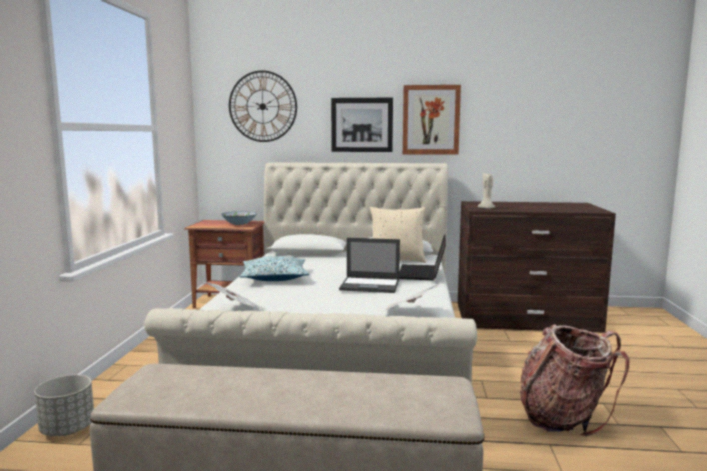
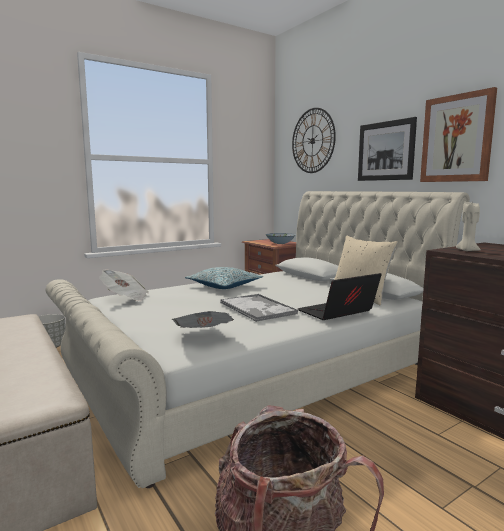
camera: 50 degrees right, 0 degrees up
laptop [339,238,400,293] -> tray [220,294,298,322]

